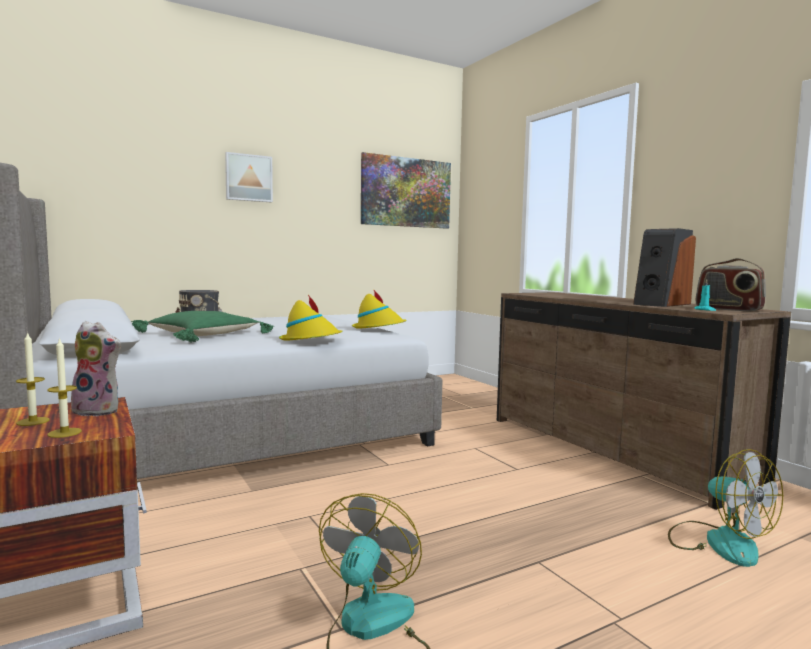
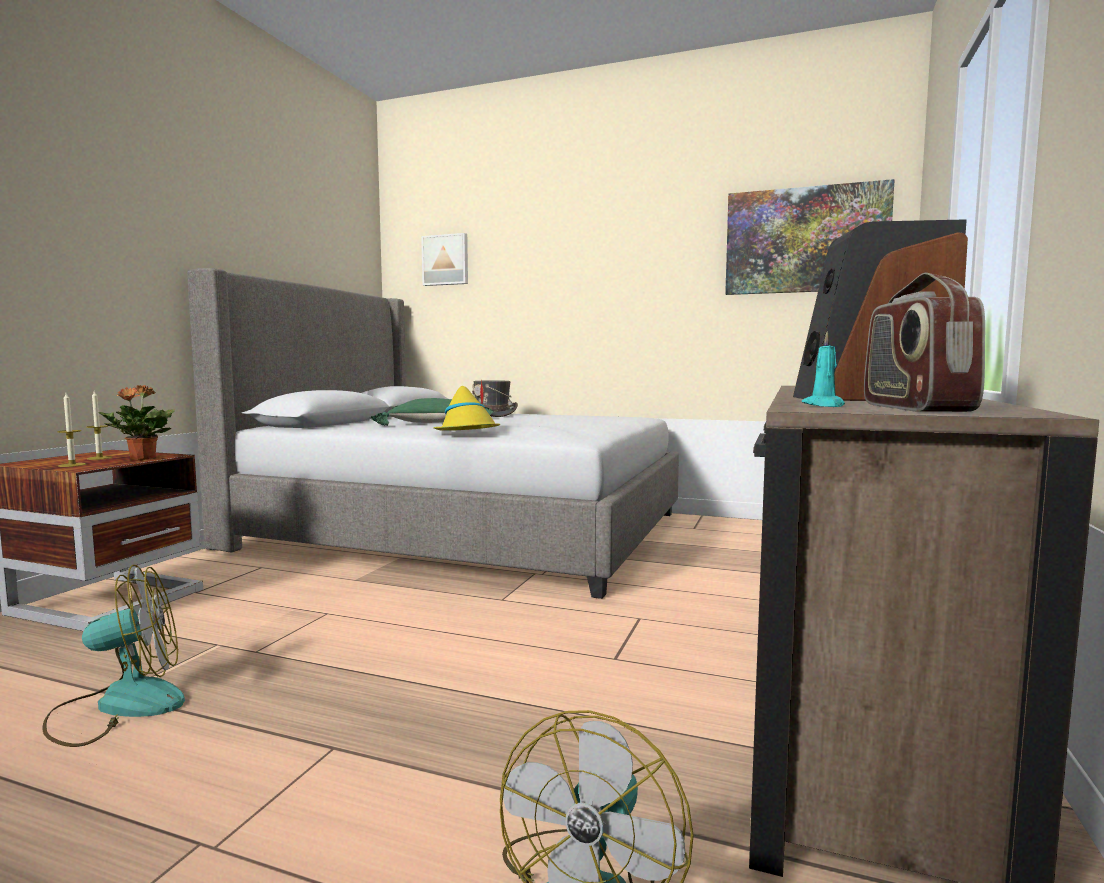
camera: 50 degrees right, 0 degrees up
plush toy [70,321,121,416] -> potted plant [98,385,175,460]
picture [225,152,273,202] -> picture moved to [421,233,468,286]
yellow hat [352,290,407,329] -> none

